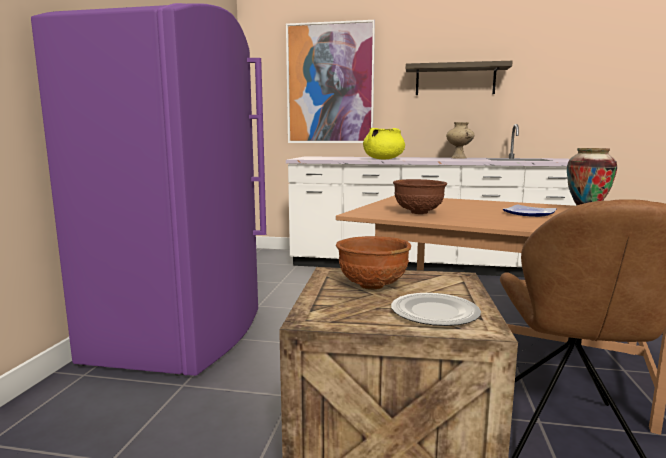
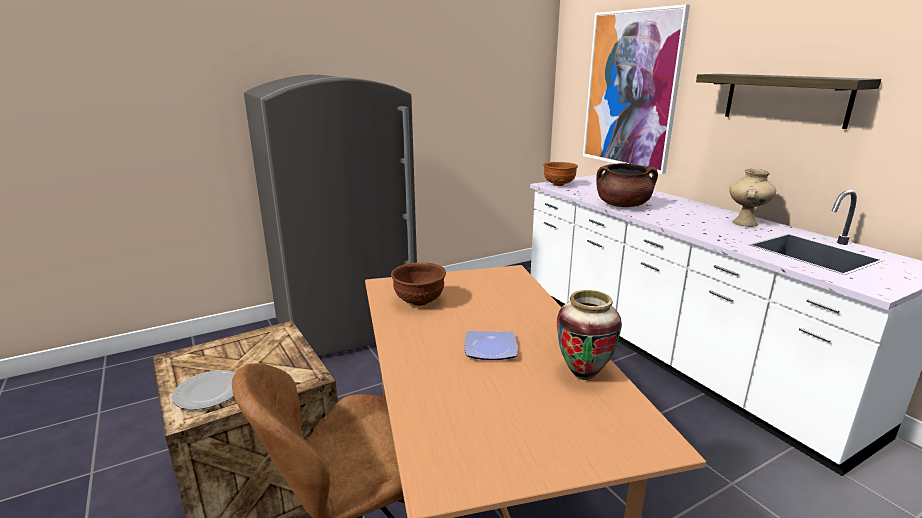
camera: 50 degrees right, 10 degrees up
purple fridge [31,3,266,376] -> grey fridge [244,75,417,357]
brown bowl [336,236,411,290] -> brown bowl moved to [543,162,578,186]
yellow cooking pot [363,128,405,159] -> brown cooking pot [596,163,658,207]

